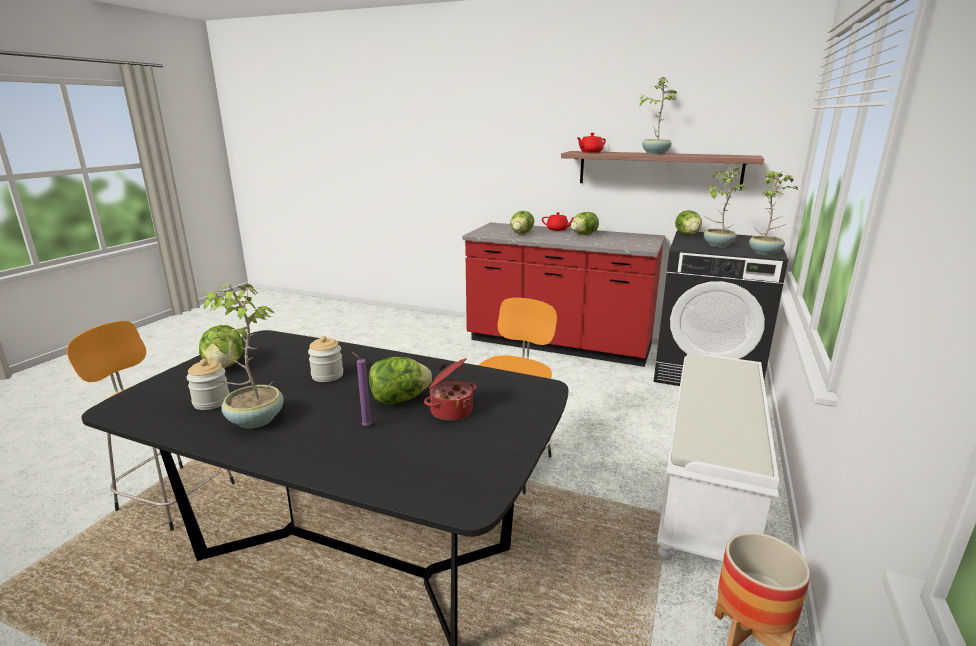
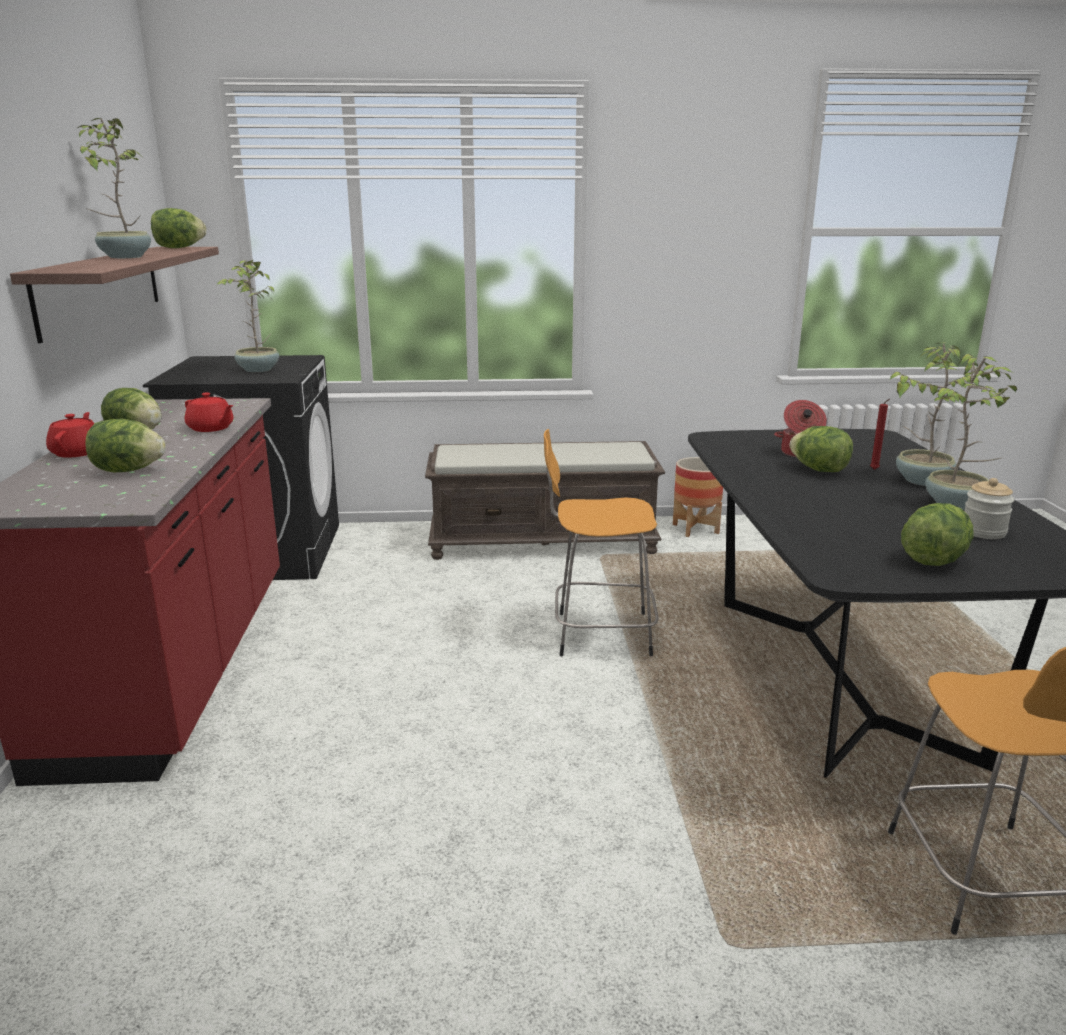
camera: 115 degrees left, 0 degrees up
jar [308,336,343,382] -> none
purple candle [352,352,372,427] -> red candle [870,399,890,470]
red teapot [576,133,606,153] -> red teapot moved to [185,392,233,432]
white bench [656,354,779,562] -> brown bench [425,441,665,560]
lettuce [675,210,702,235] -> lettuce moved to [151,208,207,248]
potted plant [749,171,799,255] -> potted plant moved to [889,343,979,486]

